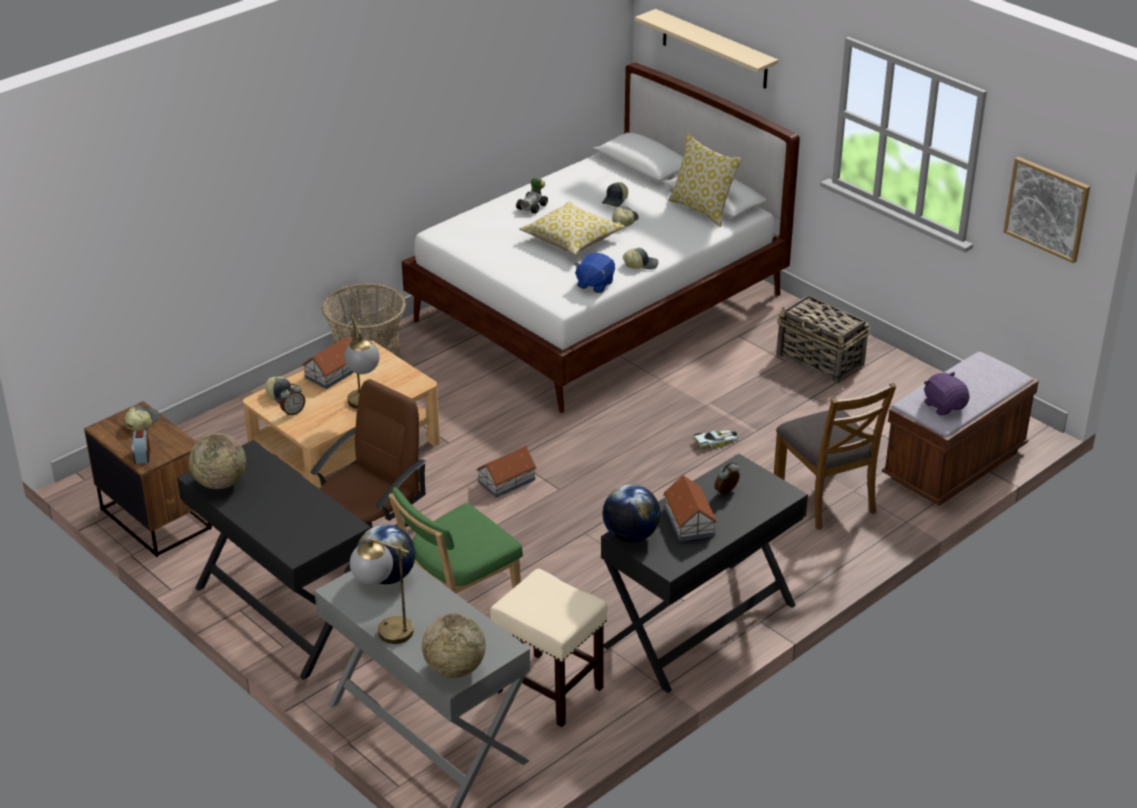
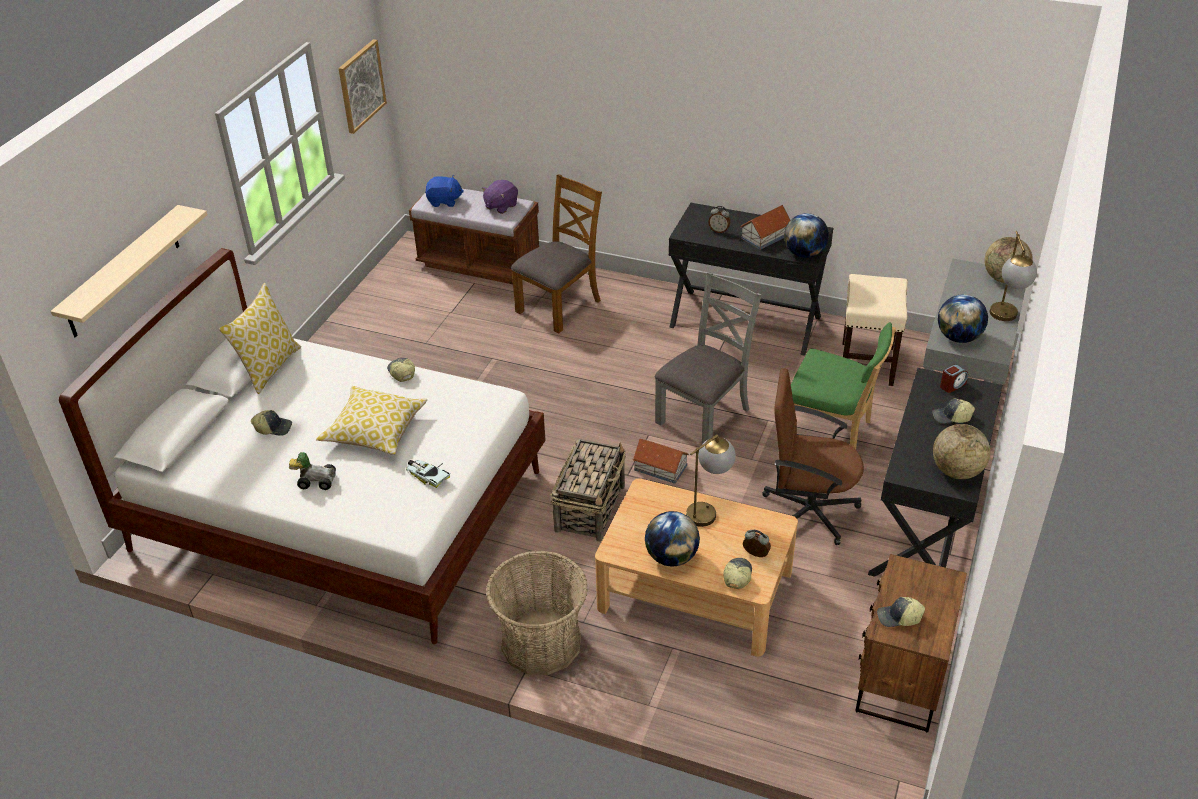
camera: 115 degrees left, 5 degrees up
alarm clock [131,429,150,464] -> alarm clock moved to [940,364,968,393]
toy house [302,336,354,389] -> globe [645,511,700,567]
blue plush toy [574,253,615,293] -> blue plush toy moved to [425,175,464,207]
cap [612,206,639,227] -> cap moved to [932,399,975,424]
toy car [693,430,738,449] -> toy car moved to [406,460,450,488]
basket [777,295,870,384] -> basket moved to [550,439,626,542]
none -> grey chair [655,272,762,444]

